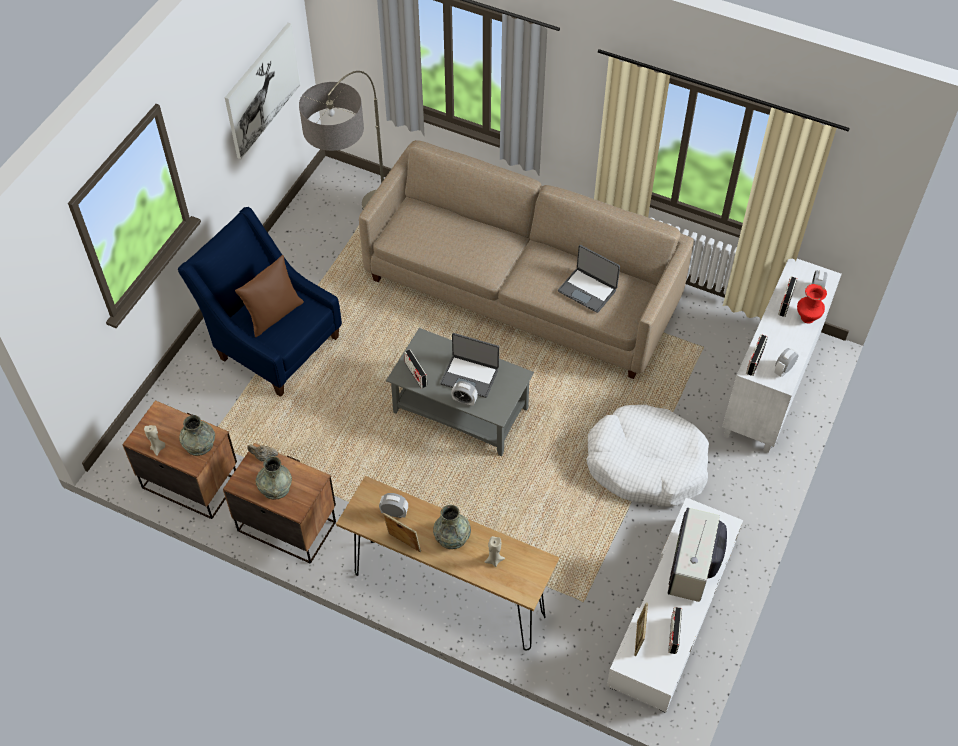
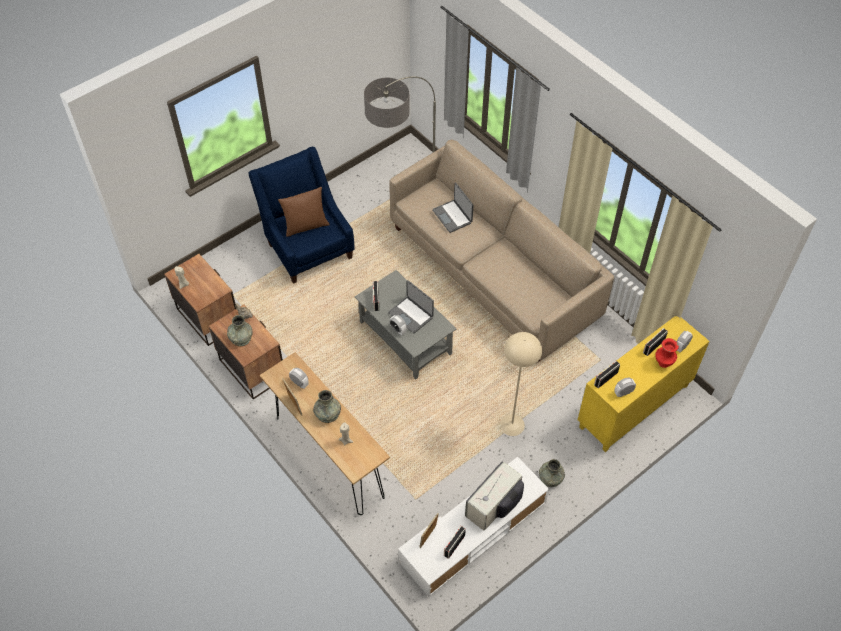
camera: 25 degrees right, 0 degrees up
grey vase [179,415,215,456] -> grey vase moved to [539,459,565,487]
picture [225,23,300,159] -> none
laptop [558,245,620,313] -> laptop moved to [432,182,474,233]
white dog bed [586,405,709,507] -> beige floor lamp [500,332,542,436]
white cabinet [722,259,842,453] -> yellow cabinet [578,316,710,452]

